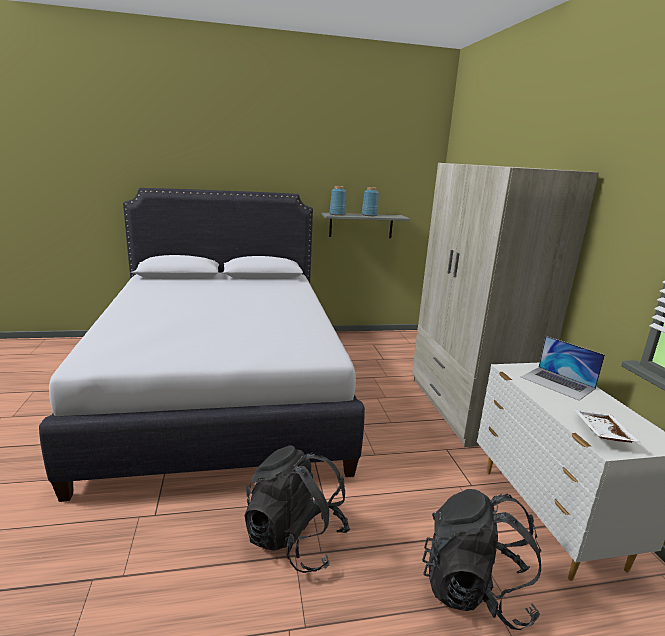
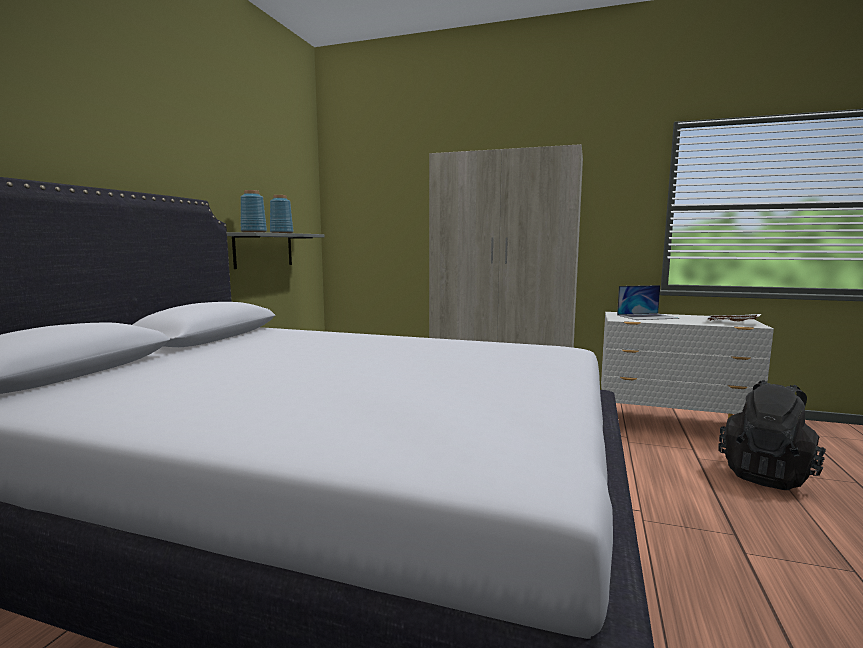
camera: 60 degrees left, 10 degrees down
black backpack [245,445,350,573] -> none

